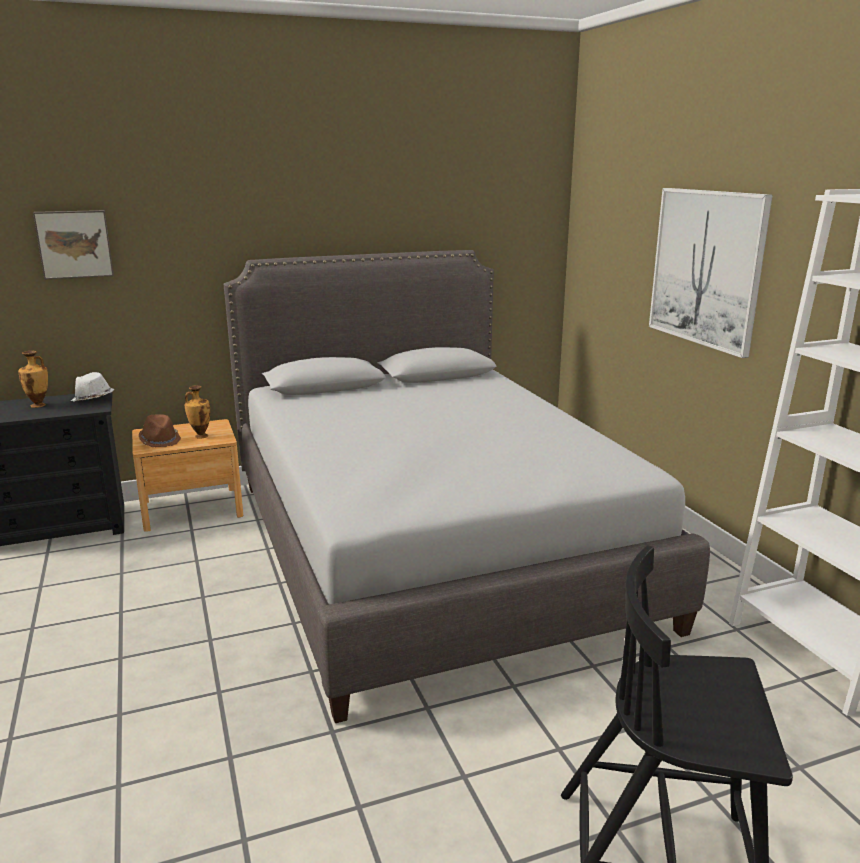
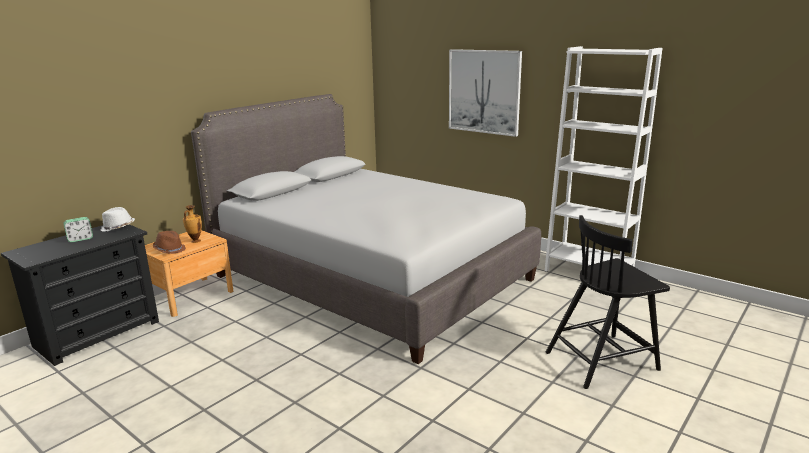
camera: 30 degrees left, 0 degrees up
vase [18,351,48,408] -> alarm clock [63,217,93,242]
picture [33,210,114,279] -> none

